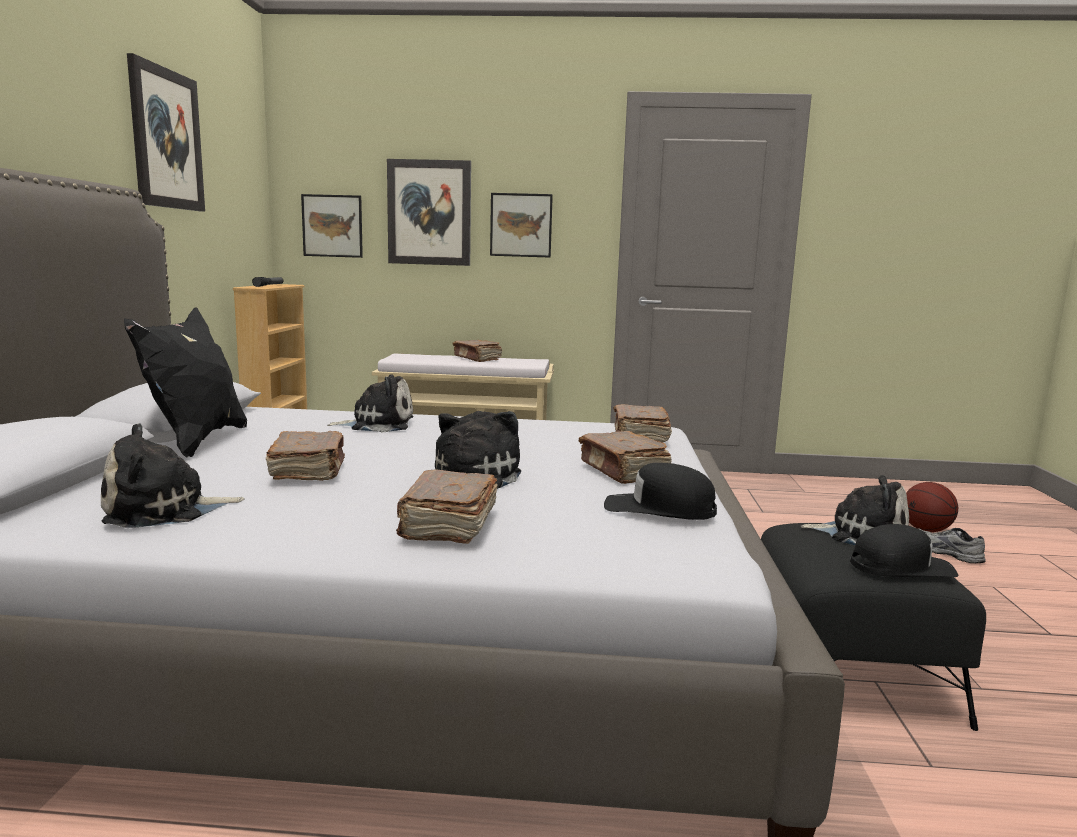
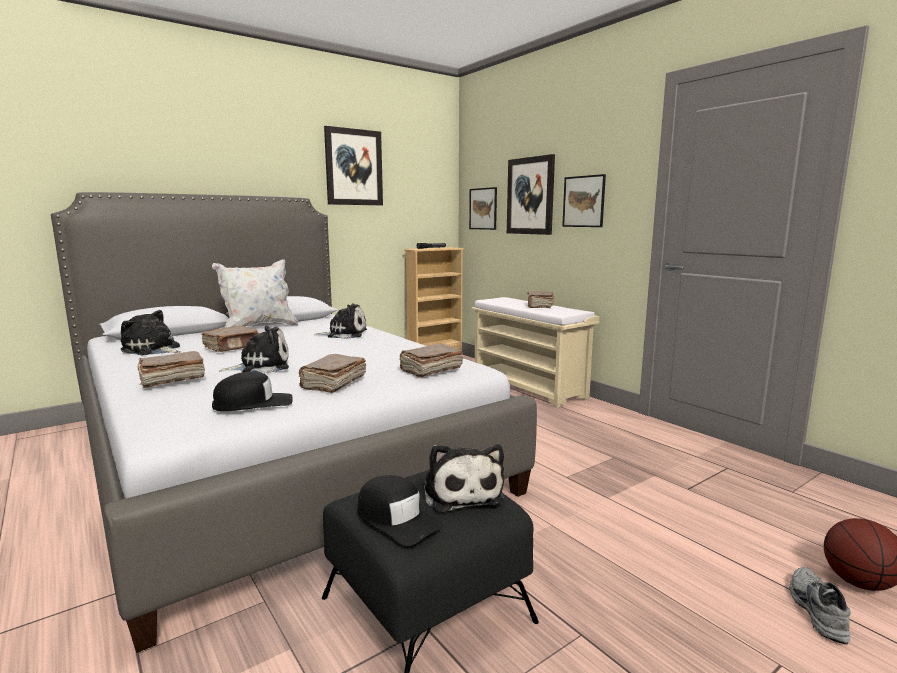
camera: 50 degrees right, 0 degrees up
black pillow [124,308,247,457] -> white pillow [212,259,298,328]
plush toy [328,374,413,432] -> plush toy turned 45 degrees counterclockwise [314,303,367,339]
black cap [604,463,717,520] -> black cap turned 90 degrees clockwise [212,371,293,411]

